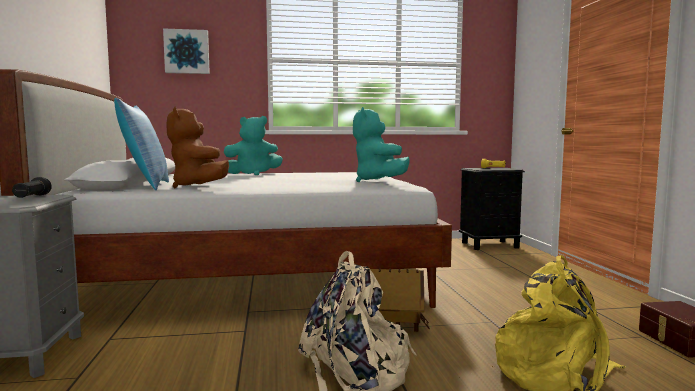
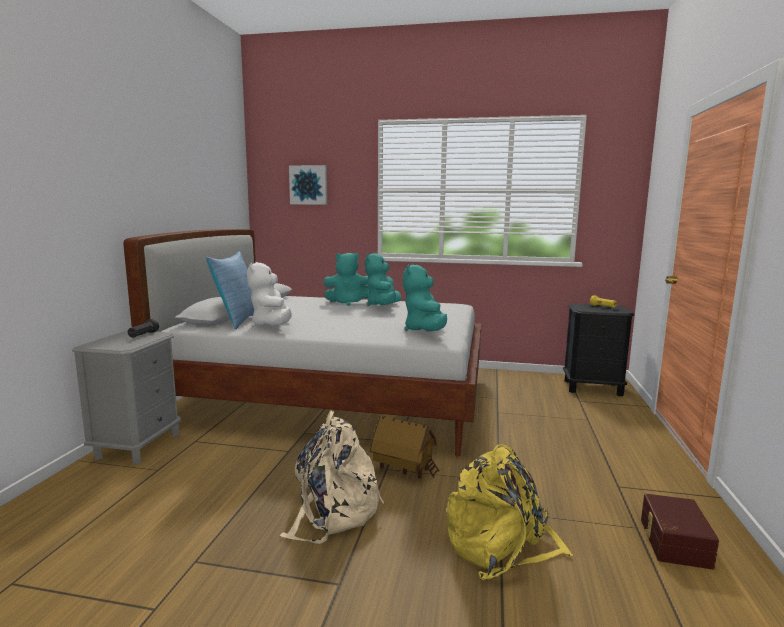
camera: 20 degrees right, 5 degrees up
brown plush toy [166,107,229,188] -> white plush toy [247,262,292,327]
none -> turquoise plush toy [365,253,402,306]

